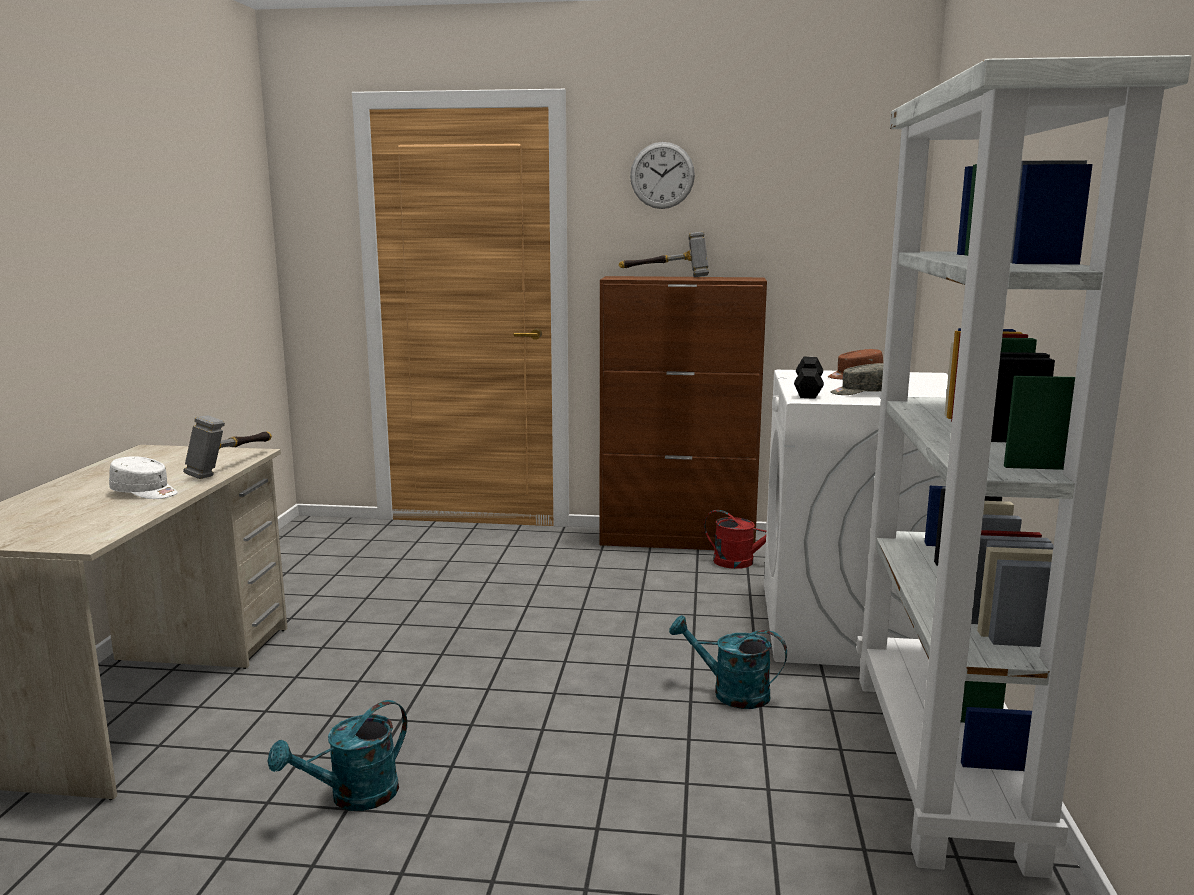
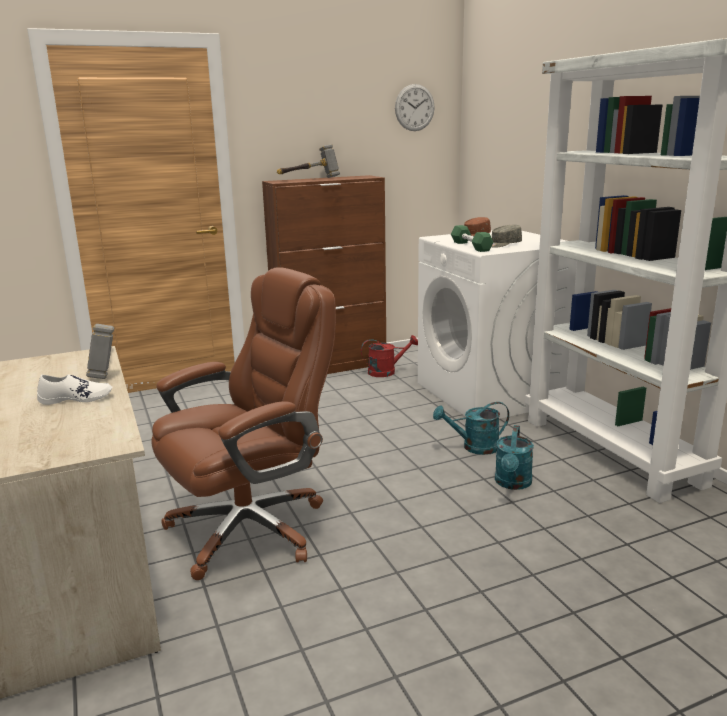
camera: 30 degrees left, 5 degrees up
white cap [109,456,178,499] -> white shoe [37,374,113,405]
turquoise watering can [268,700,407,811] -> turquoise watering can moved to [495,425,534,490]
wall clock [630,142,695,209] -> wall clock moved to [395,84,435,131]
black dumbbell [794,357,824,399] -> green dumbbell [451,225,493,252]
none -> brown office chair [151,267,336,580]

